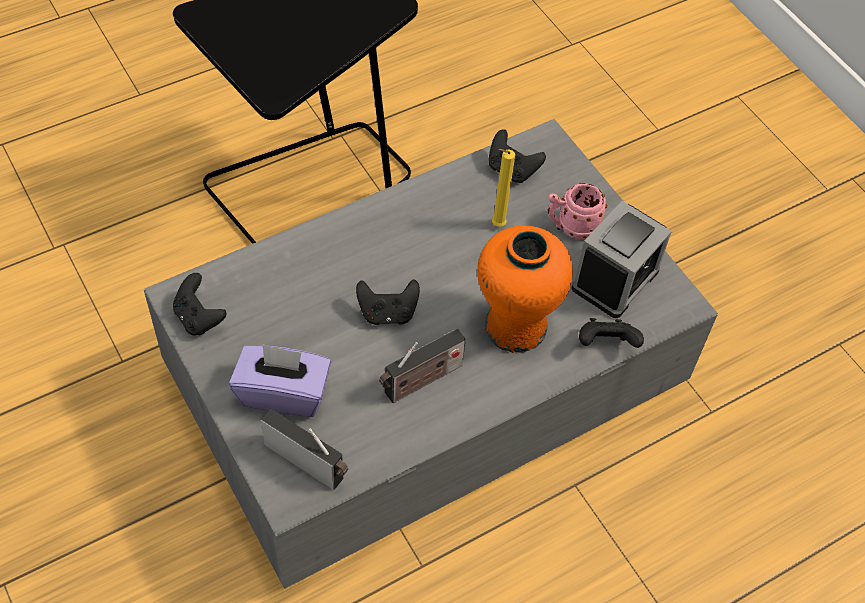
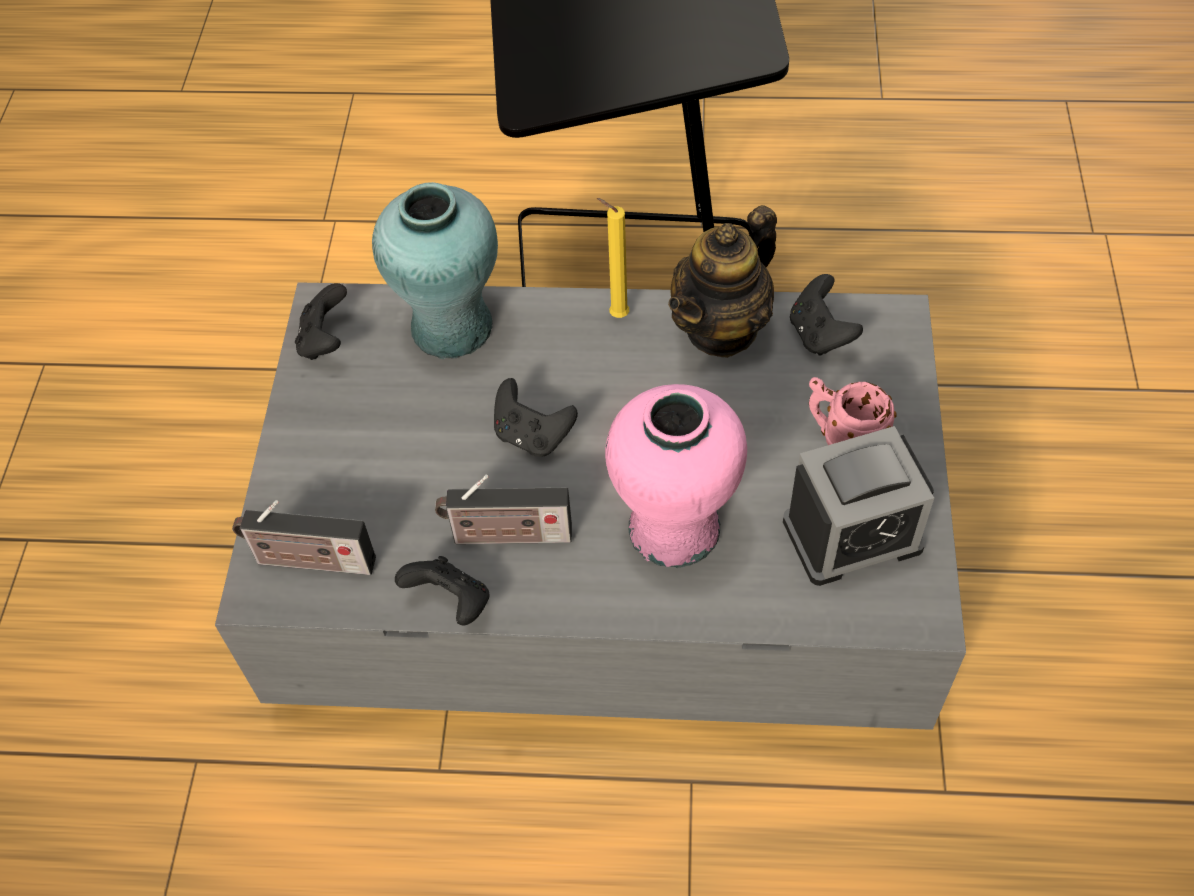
camera: 40 degrees right, 0 degrees up
purple tissue box [229,344,331,417] -> none
radio [261,409,348,490] -> radio turned 120 degrees clockwise [232,500,376,575]
orange vase [477,226,573,353] -> pink vase [605,384,747,568]
yellow candle [492,149,515,227] -> yellow candle moved to [597,198,629,318]
black game controller [579,318,644,348] -> black game controller moved to [395,556,490,626]
none -> turquoise vase [372,182,498,359]
none -> teapot [668,205,777,358]

